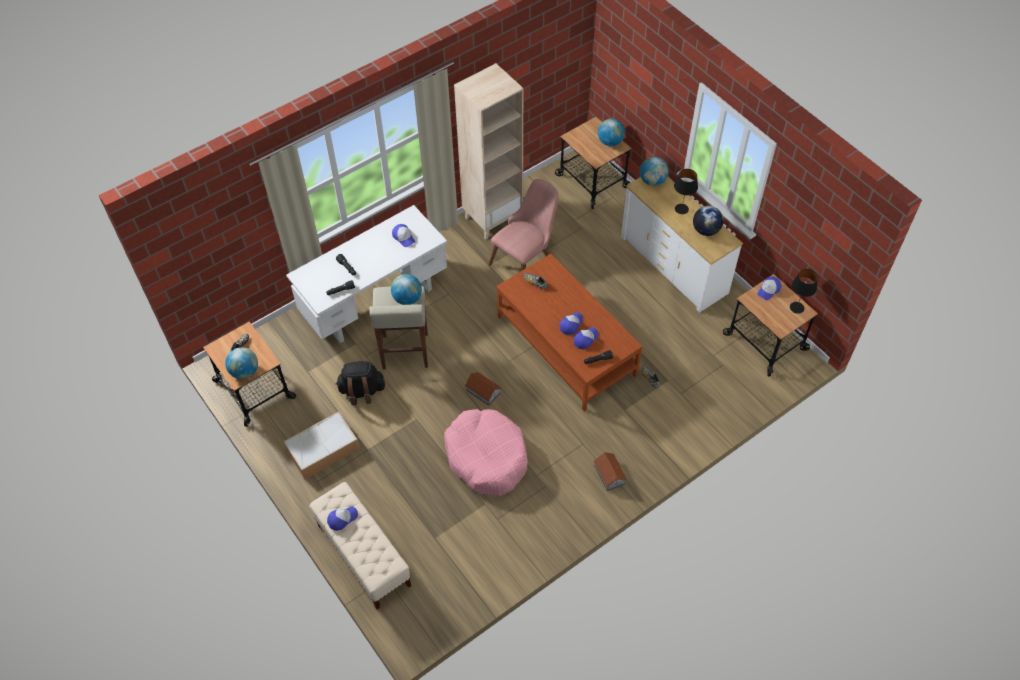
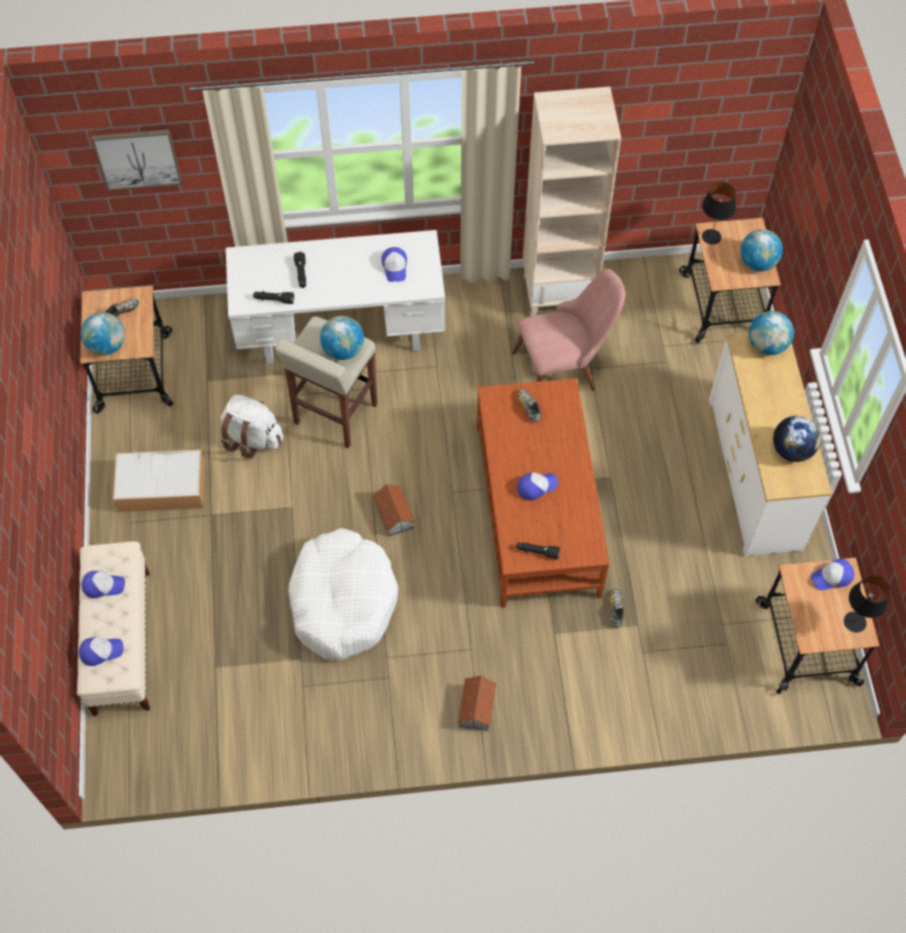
camera: 30 degrees right, 5 degrees up
black backpack [336,361,385,405] -> white backpack [221,395,283,459]
pink dog bed [444,409,528,496] -> white dog bed [288,528,398,660]
cap [574,328,599,349] -> cap moved to [79,636,123,666]
black table lamp [674,169,698,214] -> black table lamp moved to [702,182,736,245]
none -> picture [92,129,182,191]

